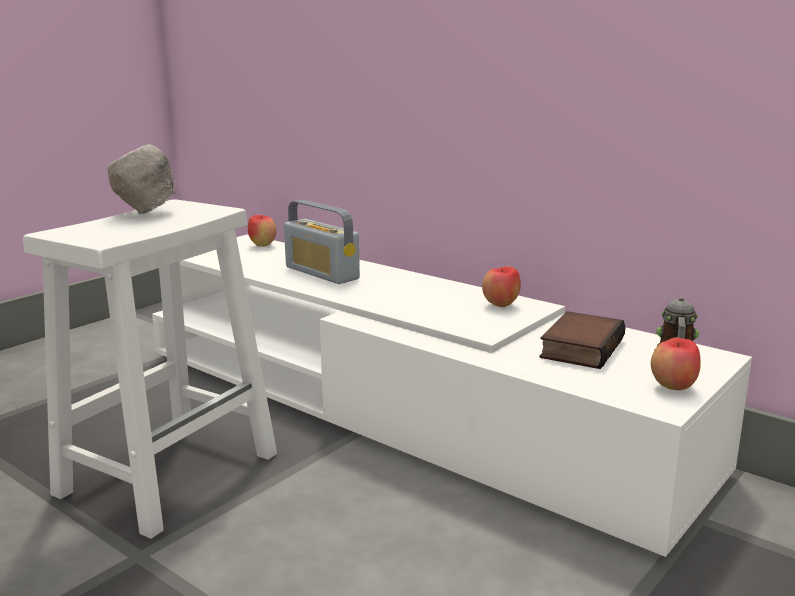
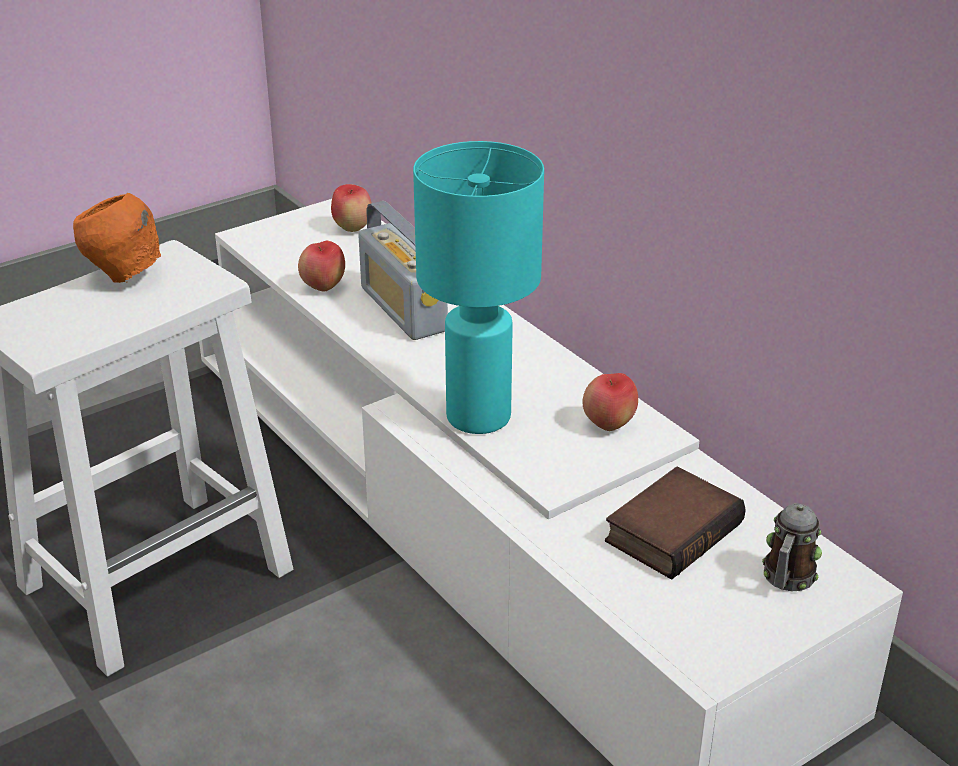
camera: 15 degrees right, 15 degrees up
grey bowl [107,144,176,214] -> orange bowl [73,193,161,283]
apple [651,337,701,390] -> apple moved to [298,241,345,291]
none -> turquoise table lamp [413,141,544,434]

